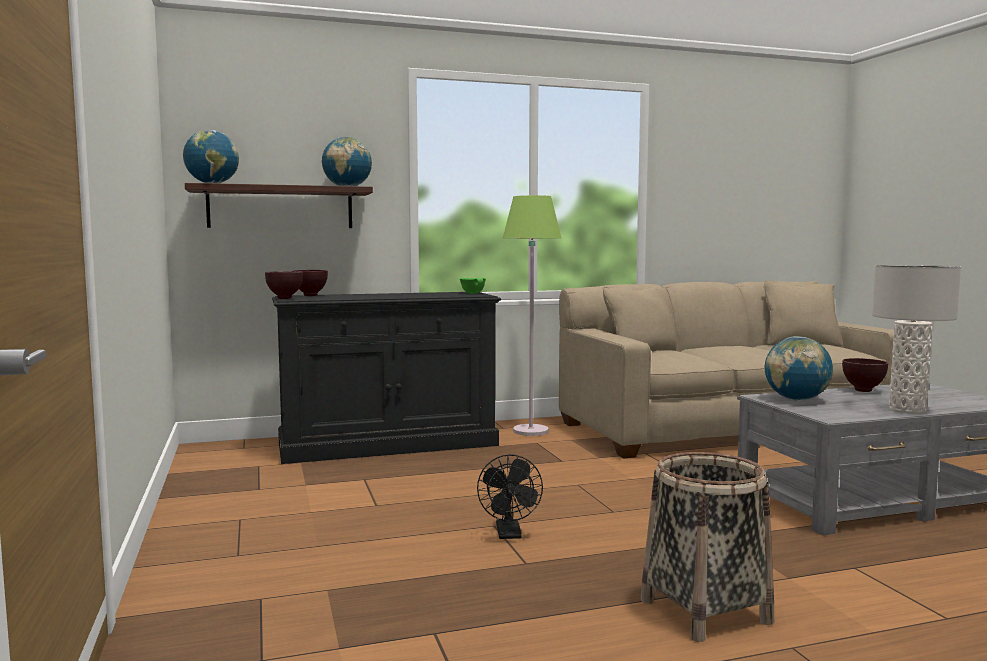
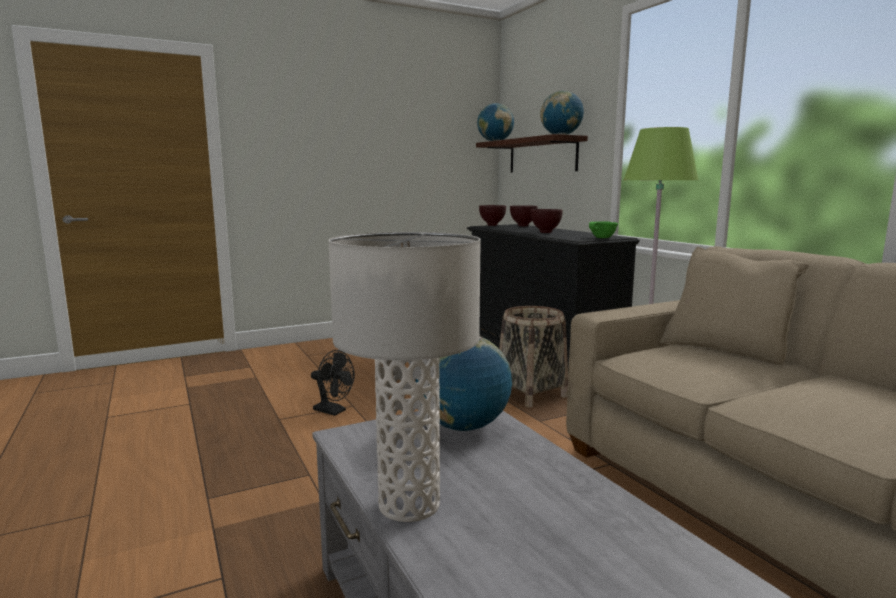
camera: 80 degrees right, 5 degrees up
black fan [477,454,543,539] -> black fan turned 135 degrees counterclockwise [311,350,355,416]
basket [641,452,774,642] -> basket moved to [499,306,568,407]
brown bowl [842,358,888,392] -> brown bowl moved to [531,209,563,233]

